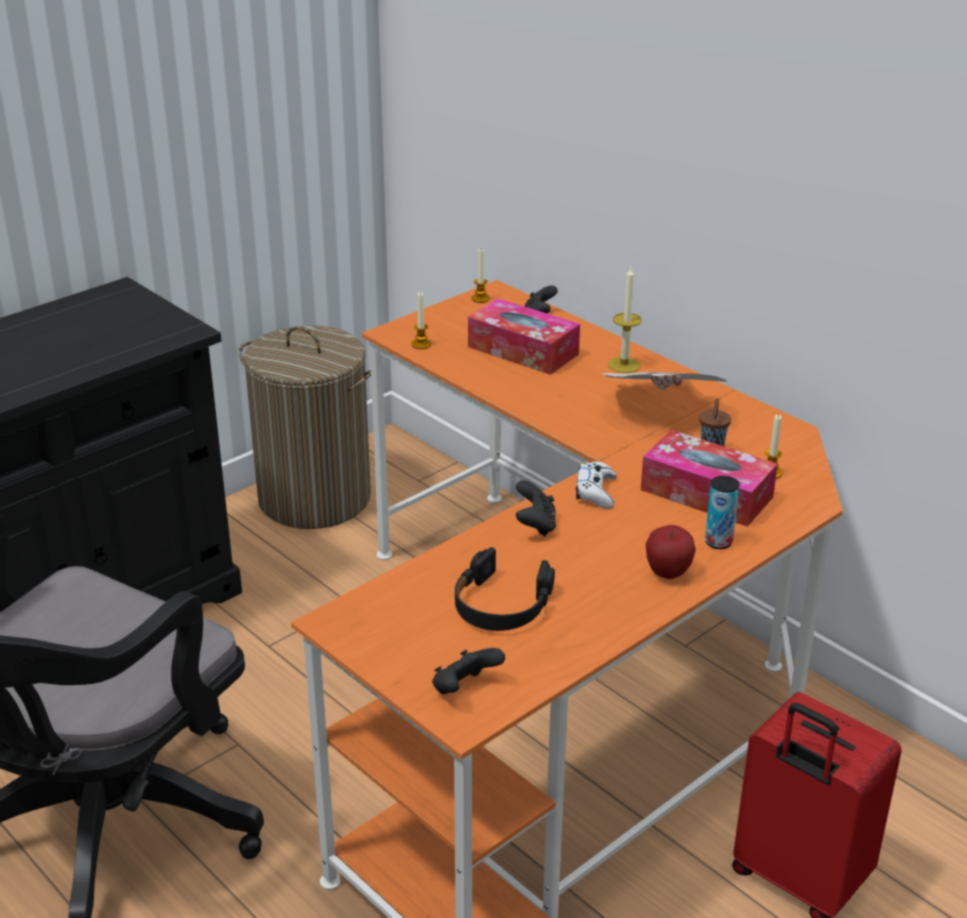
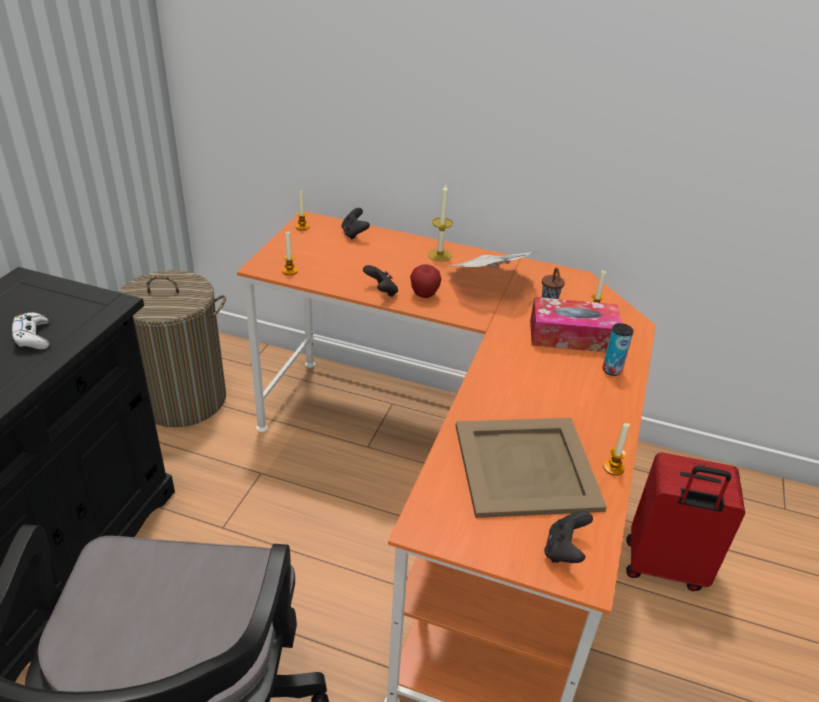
camera: 30 degrees left, 5 degrees up
black headphones [455,547,555,631] -> beige tray [456,418,607,518]
tissue box [468,298,580,375] -> none
black game controller [516,480,556,536] -> black game controller moved to [363,265,398,297]
white game controller [576,461,617,509] -> white game controller moved to [12,312,49,349]
apple [646,525,696,579] -> apple moved to [410,264,441,298]
none -> candle [603,423,630,476]

